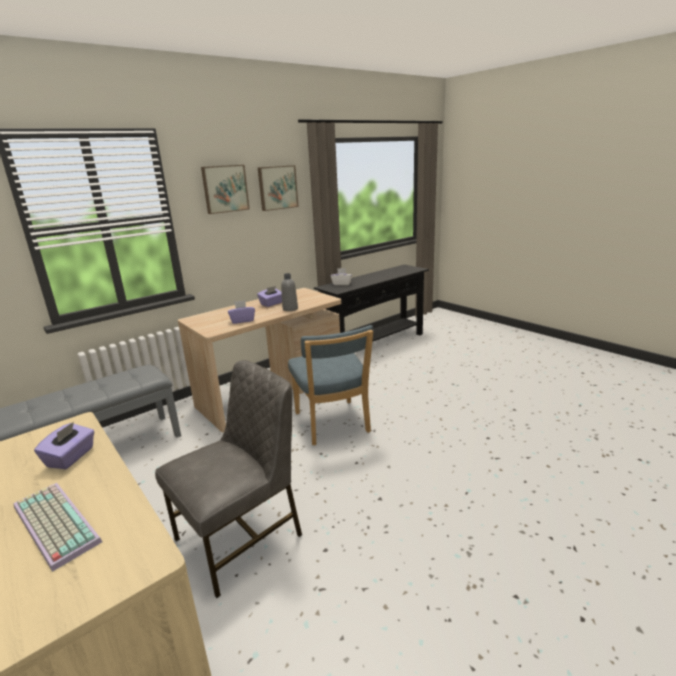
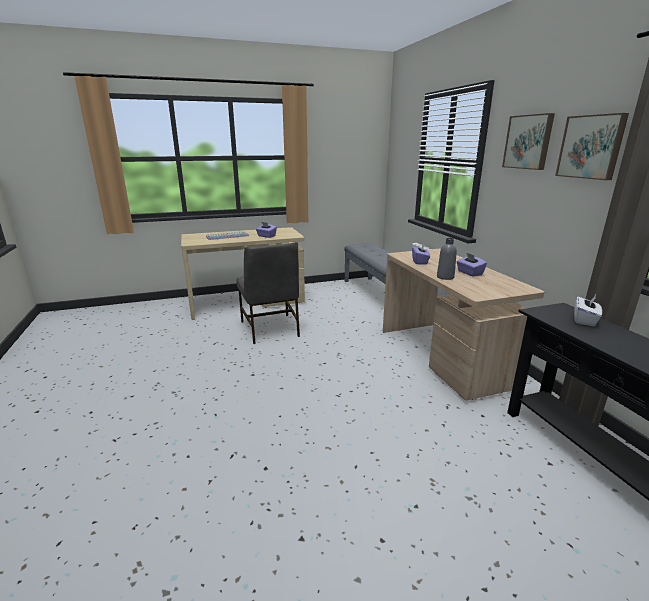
camera: 110 degrees right, 0 degrees up
blue chair [288,325,373,445] -> none

